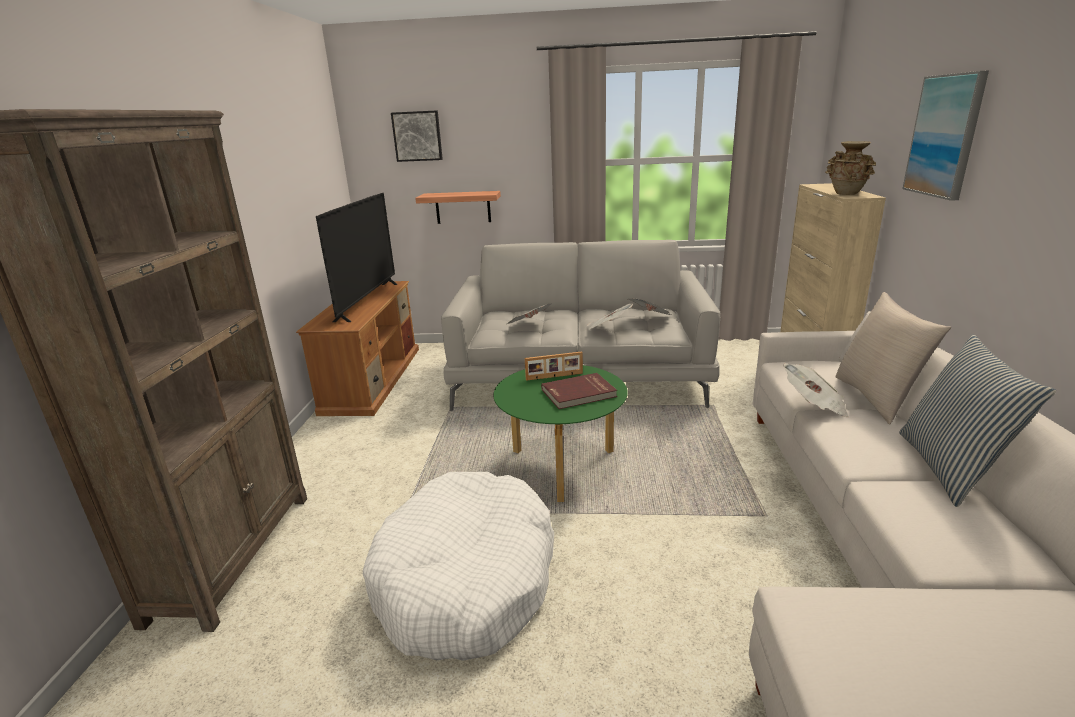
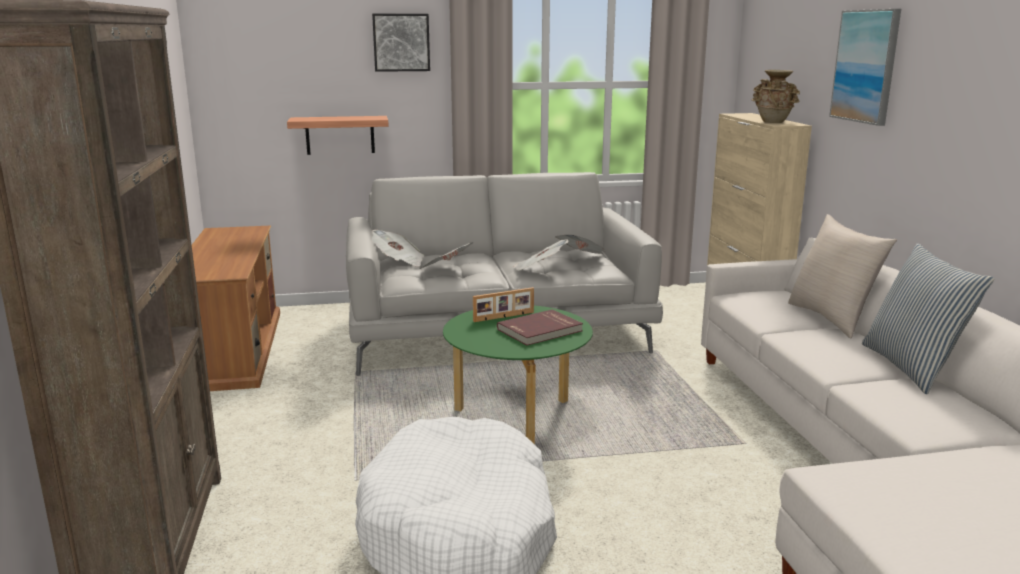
camera: 15 degrees left, 5 degrees down
television [316,193,398,322] -> none
picture [391,111,443,162] -> picture moved to [372,14,430,72]
newspaper [783,363,848,417] -> newspaper moved to [371,230,424,267]

